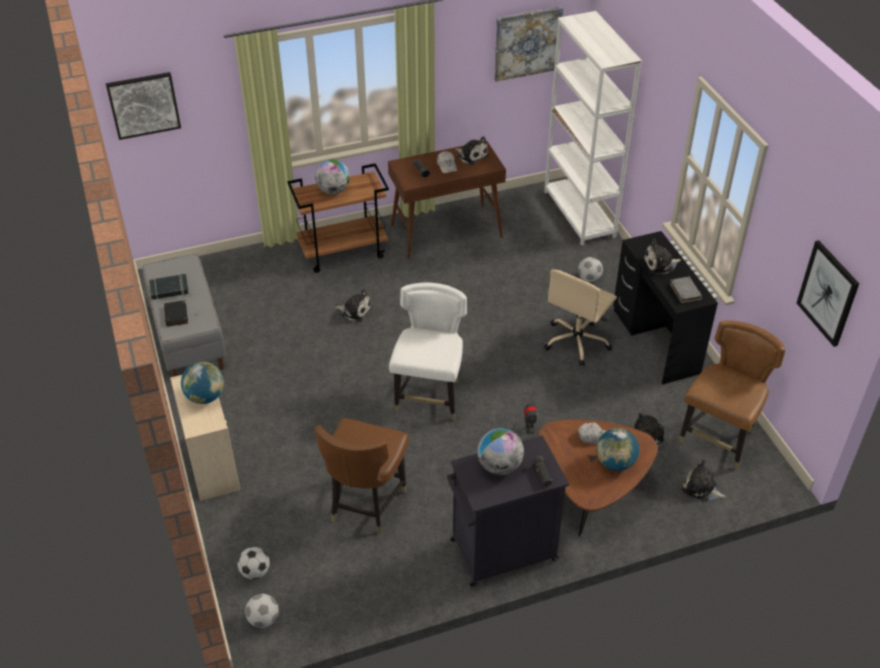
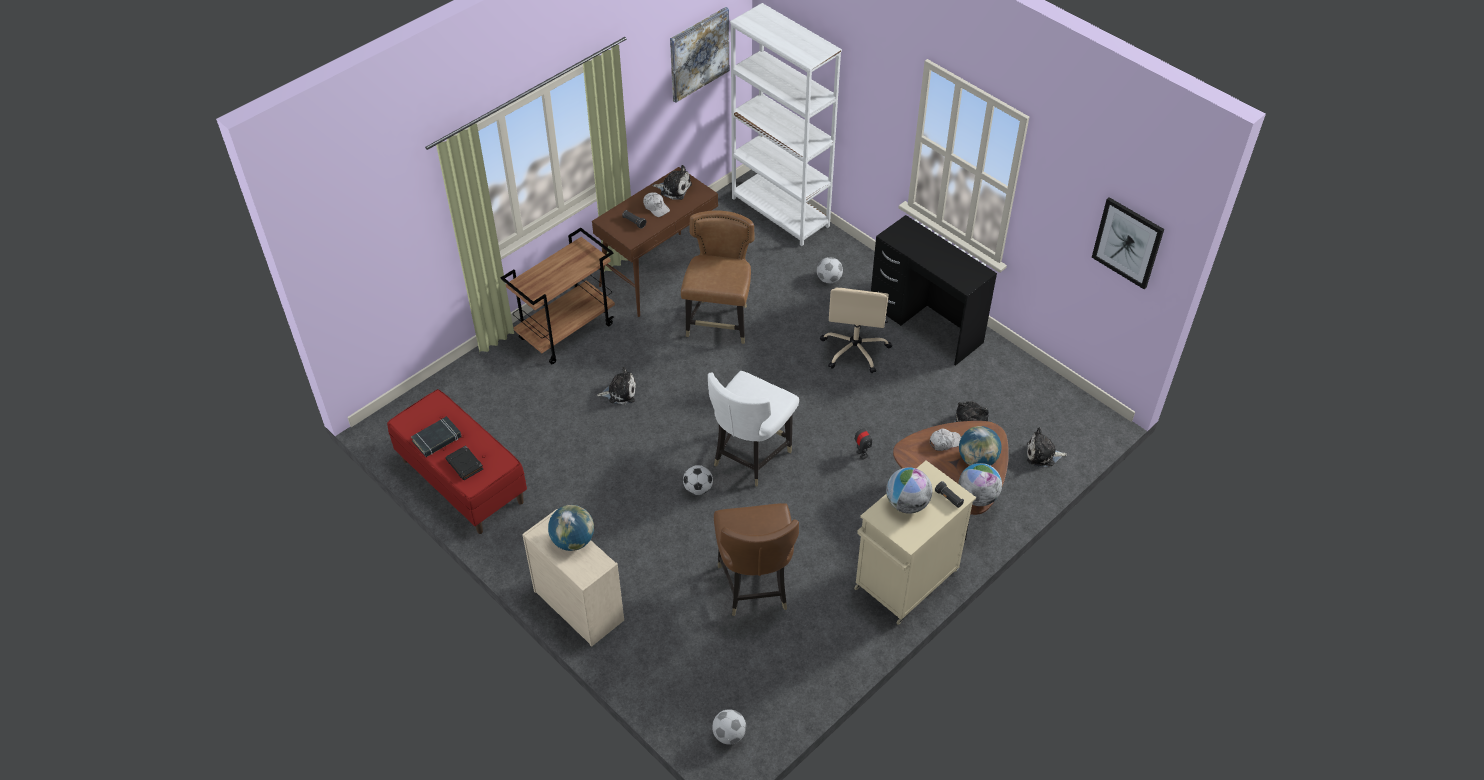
camera: 25 degrees left, 5 degrees up
picture [106,72,181,140] -> none
grey bench [142,254,226,377] -> red bench [387,389,527,534]
football [237,547,270,580] -> football moved to [683,465,713,495]
globe [315,159,350,194] -> globe moved to [958,463,1002,506]
white chair [389,282,467,420] -> white chair turned 135 degrees counterclockwise [708,371,799,487]
black cabinet [447,435,569,586] -> beige cabinet [854,460,976,625]
plush toy [643,238,681,275] -> none
grey book [670,277,702,303] -> none
brown chair [679,320,785,469] -> brown chair moved to [681,210,755,344]

